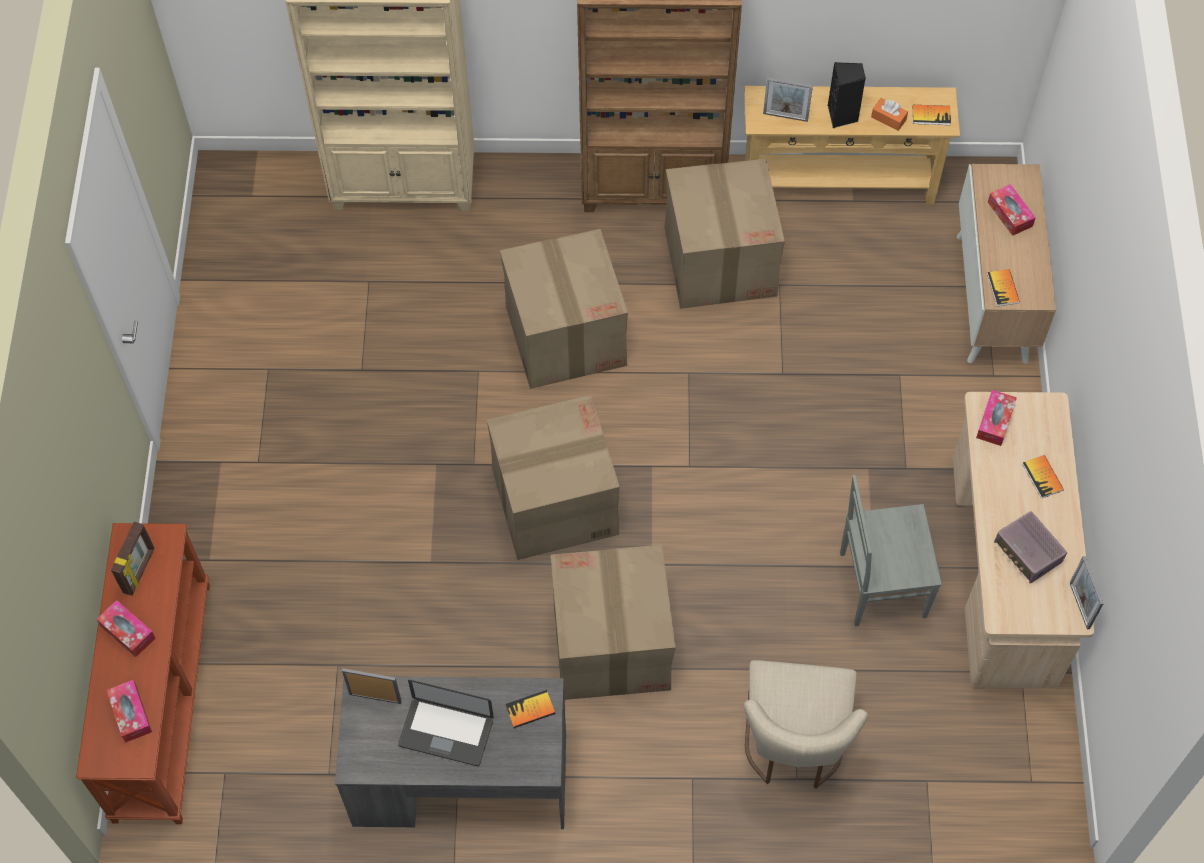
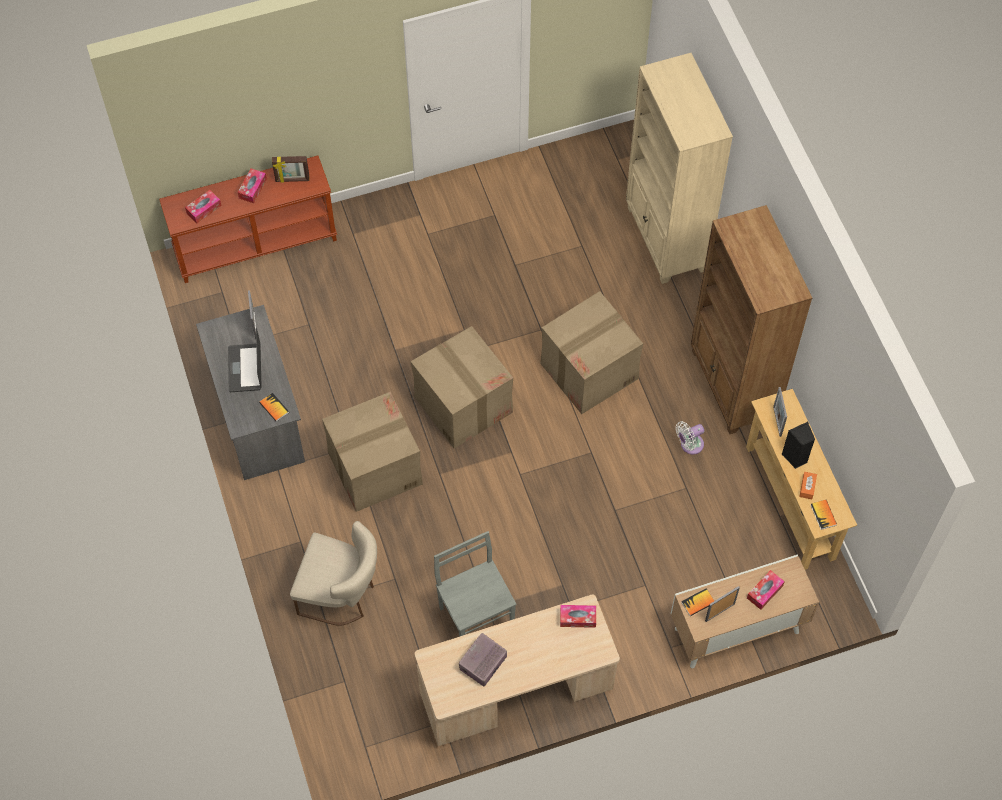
camera: 70 degrees right, 0 degrees up
cardboard box [665,159,785,309] -> white fan [676,421,704,455]
beige chair [744,660,868,789] -> beige chair turned 150 degrees counterclockwise [290,521,377,626]
book [1022,455,1064,499] -> none
picture frame [1070,556,1104,630] -> picture frame moved to [705,586,740,622]

